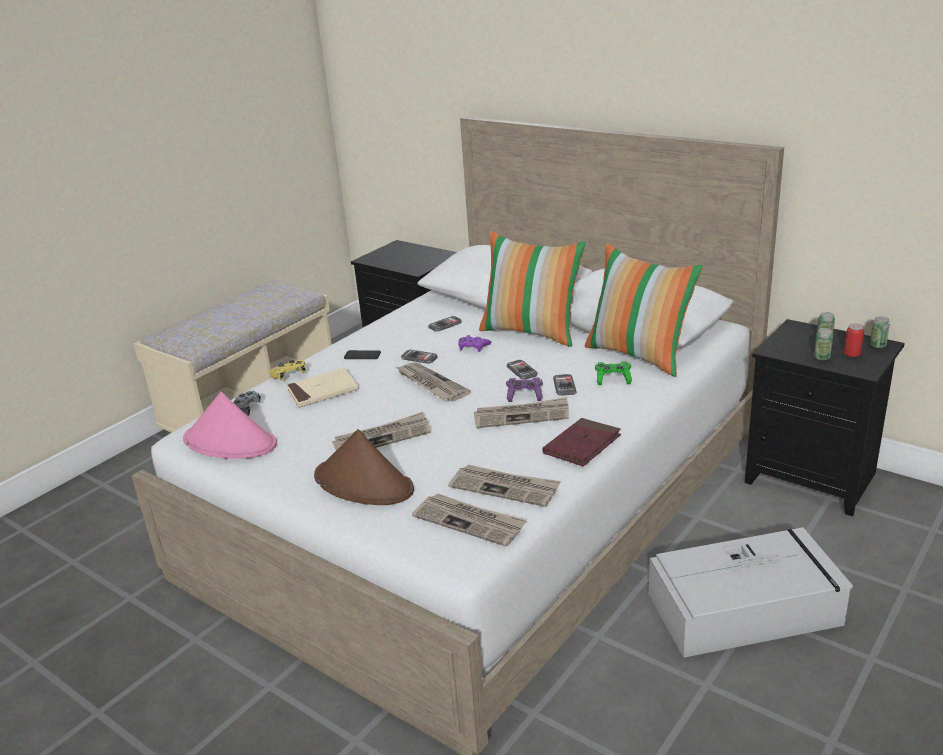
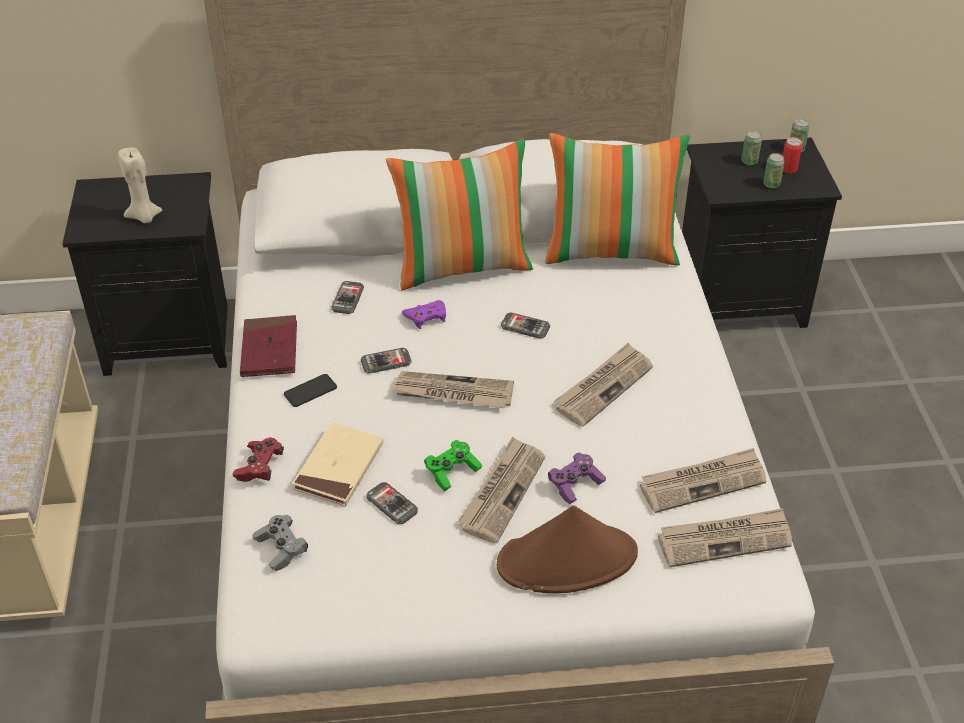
camera: 45 degrees left, 15 degrees up
pink hat [183,392,277,459] -> none
yellow game controller [269,360,306,381] -> red game controller [233,438,284,482]
purple game controller [506,377,543,402] -> purple game controller moved to [548,453,606,504]
red book [543,418,621,466] -> red book moved to [240,315,297,377]
phone [553,374,576,396] -> phone moved to [366,482,418,524]
green game controller [595,361,632,385] -> green game controller moved to [424,440,482,491]
grey storage box [649,527,853,658] -> none
none -> beige candle [118,147,163,223]

